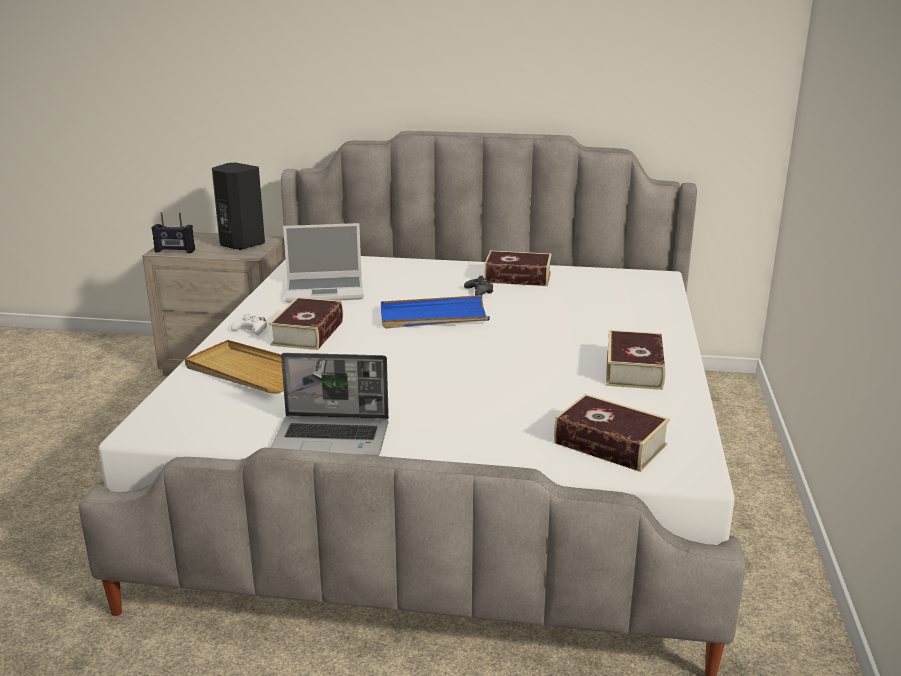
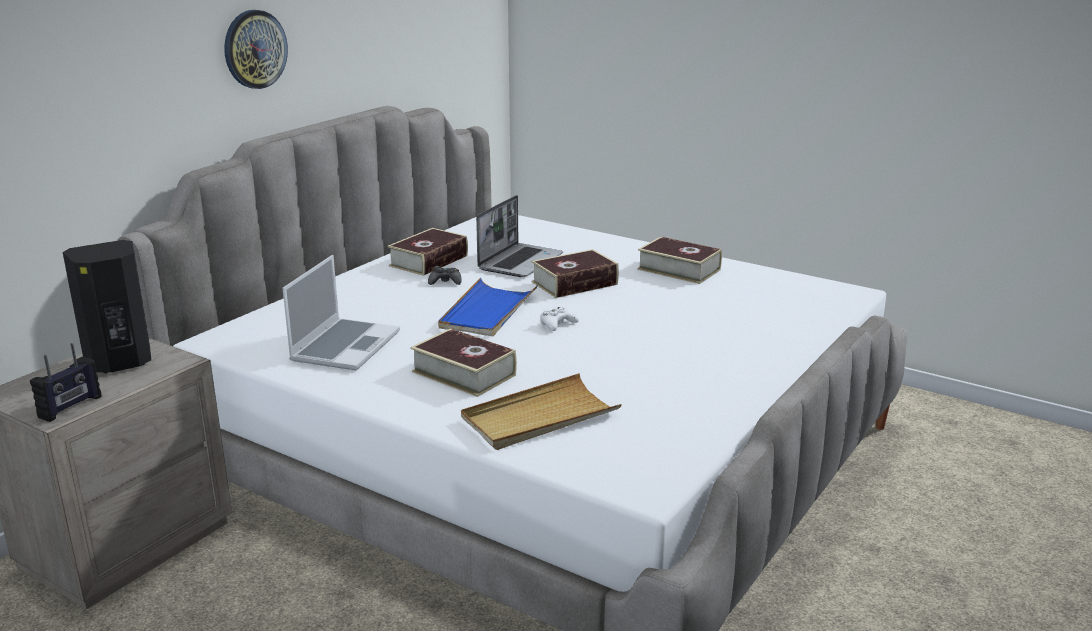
camera: 65 degrees left, 0 degrees up
white game controller [231,313,267,335] -> white game controller moved to [540,307,579,331]
laptop [270,353,389,456] -> laptop moved to [476,195,563,277]
book [554,394,670,472] -> book moved to [532,249,619,298]
none -> wall clock [224,10,288,89]

